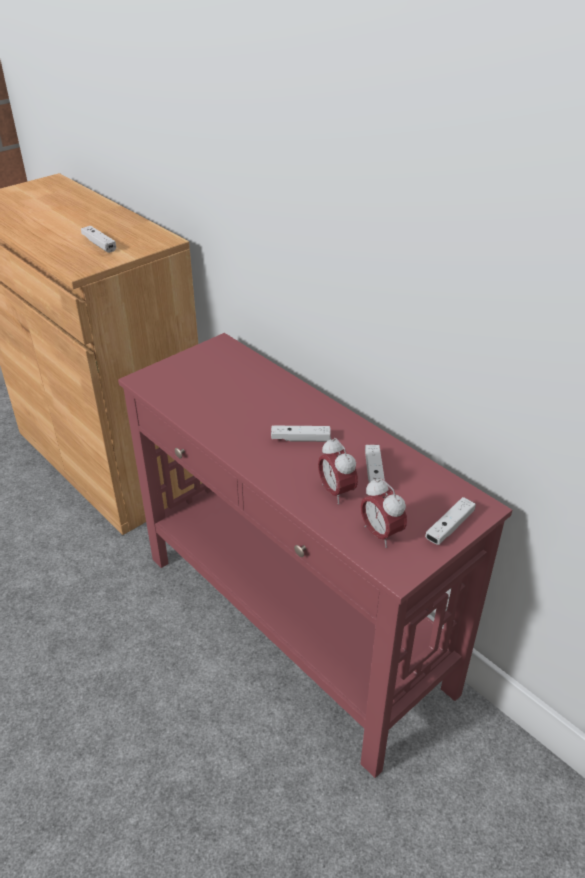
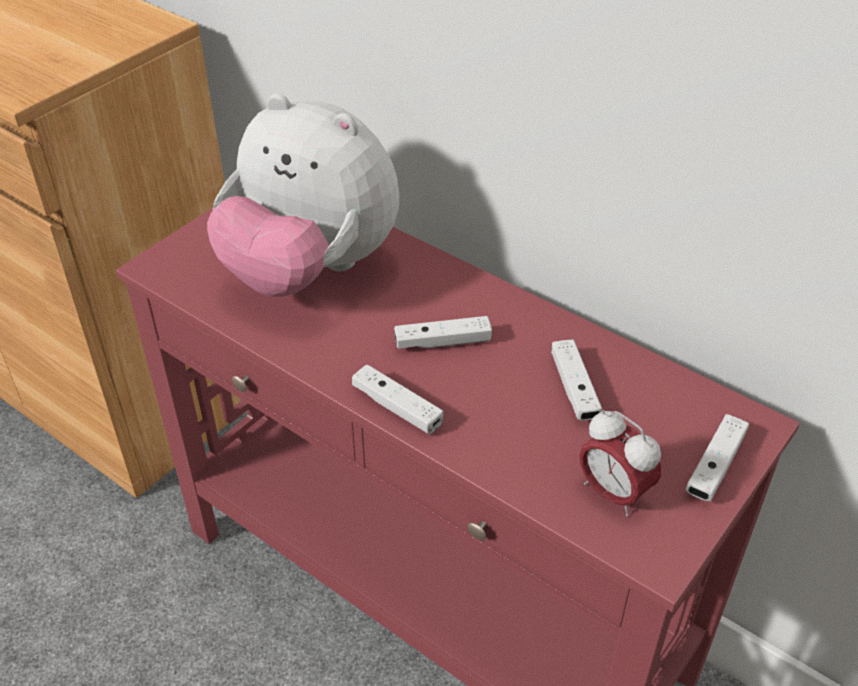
camera: 10 degrees left, 5 degrees up
white game controller [81,226,116,253] -> white game controller moved to [352,364,443,434]
alarm clock [318,438,358,505] -> none
none -> plush toy [207,93,399,297]

